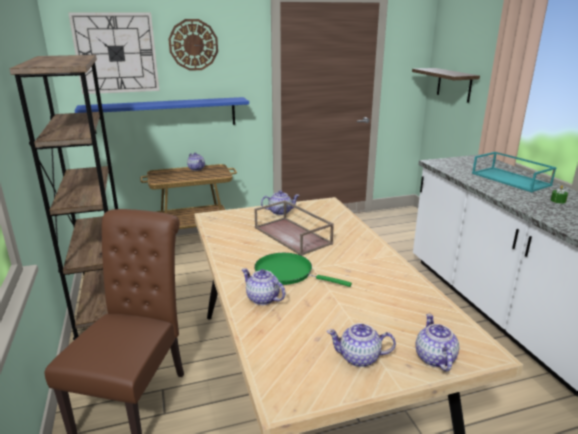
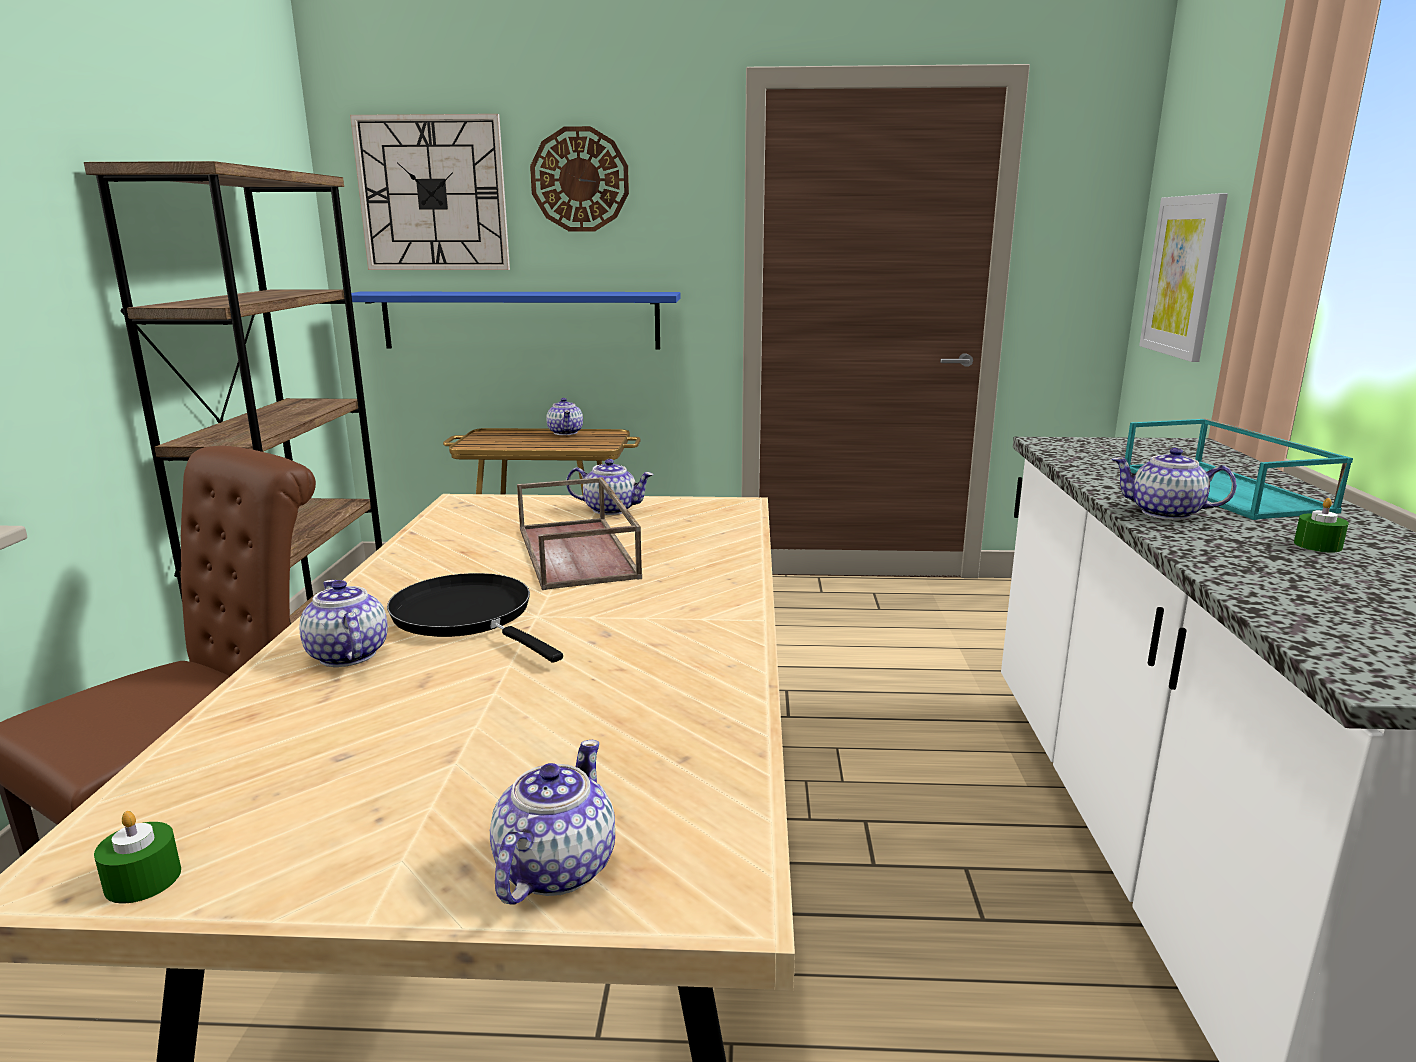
camera: 20 degrees right, 5 degrees down
green frying pan [254,253,352,287] -> black frying pan [387,573,563,663]
teapot [327,323,396,367] -> teapot moved to [1112,448,1237,520]
shelf [412,68,480,103] -> picture [1139,193,1228,362]
none -> green candle [94,811,181,904]

